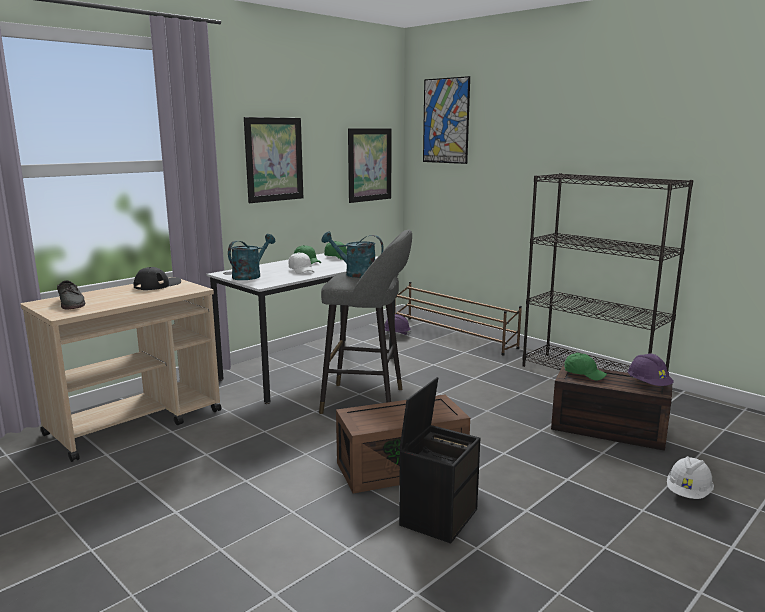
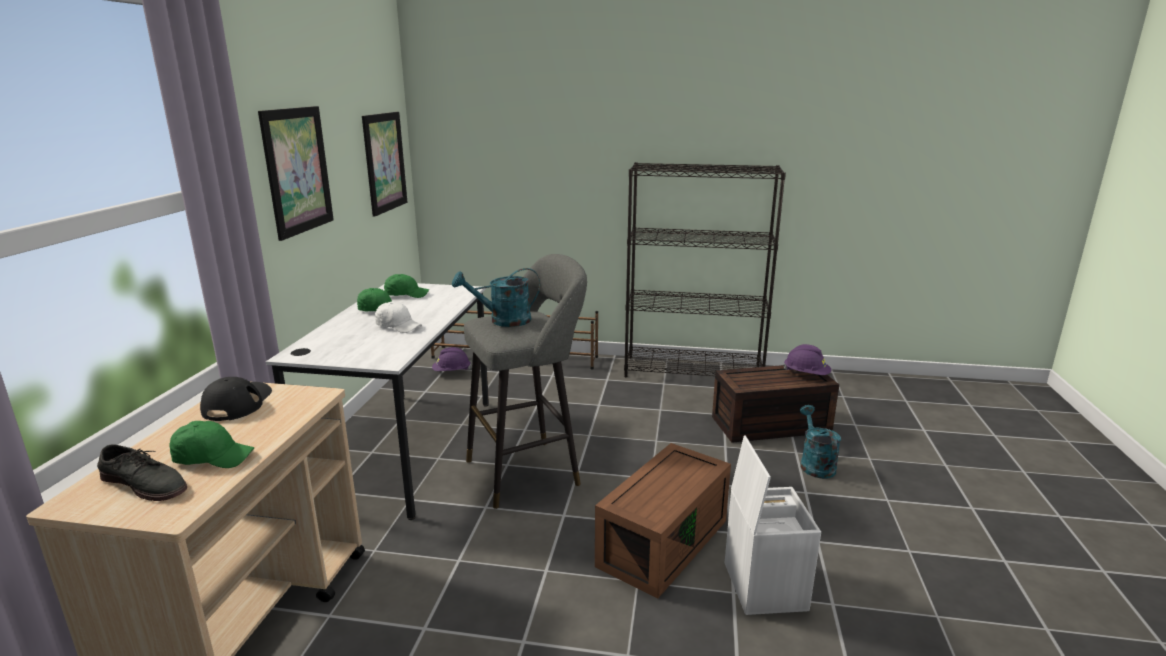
camera: 35 degrees left, 5 degrees up
turquoise watering can [228,234,275,280] -> turquoise watering can moved to [800,405,841,479]
black storage box [399,377,480,544] -> white storage box [725,436,821,615]
picture [423,76,470,164] -> none
green cap [564,353,607,380] -> green cap moved to [169,421,255,468]
white hard hat [667,456,714,499] -> none

